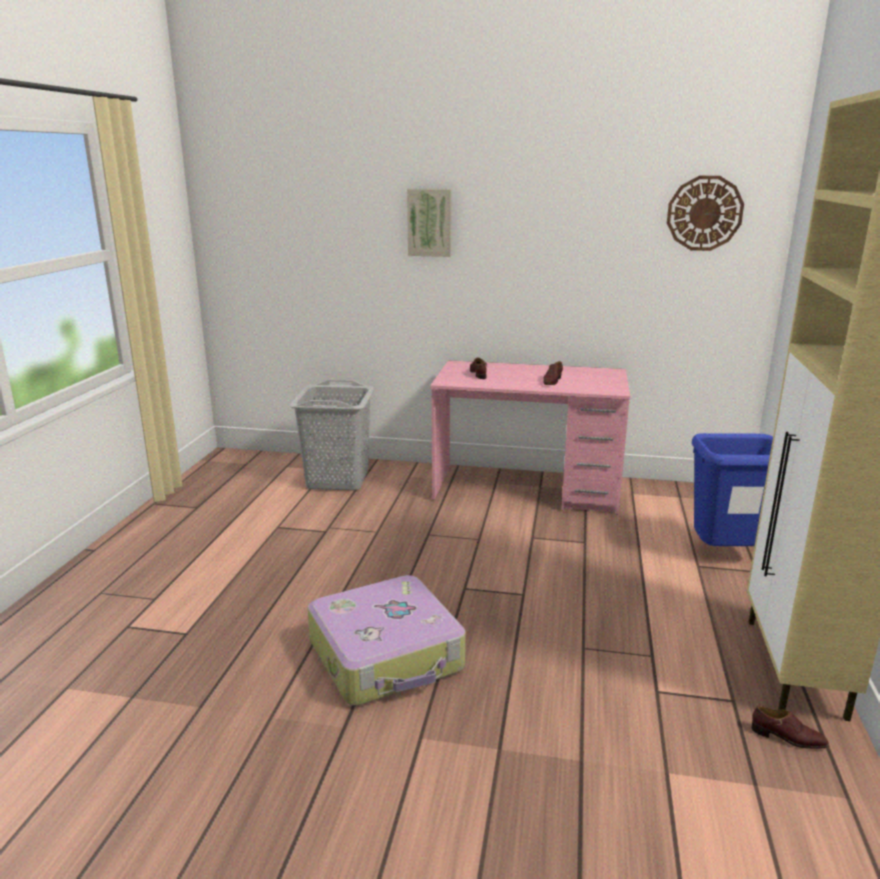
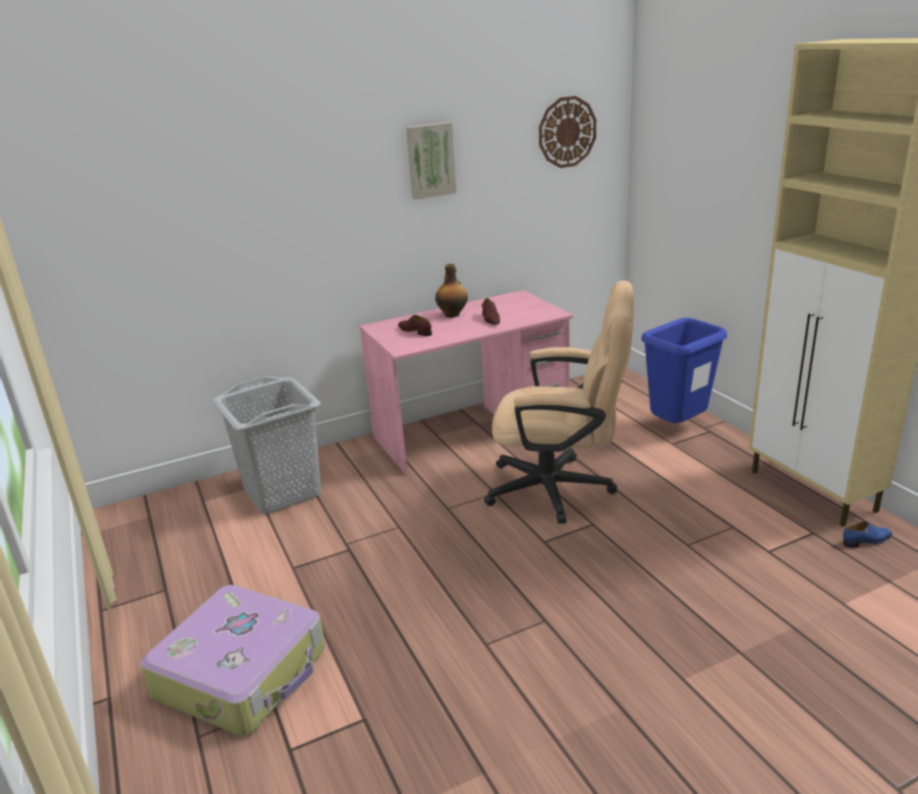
camera: 35 degrees left, 5 degrees up
suitcase [307,575,466,706] -> suitcase moved to [140,585,325,736]
picture [407,189,452,257] -> picture moved to [406,122,457,200]
brown shoe [752,706,829,749] -> blue shoe [843,521,892,548]
none -> bottle [435,264,468,318]
none -> beige office chair [484,280,634,524]

